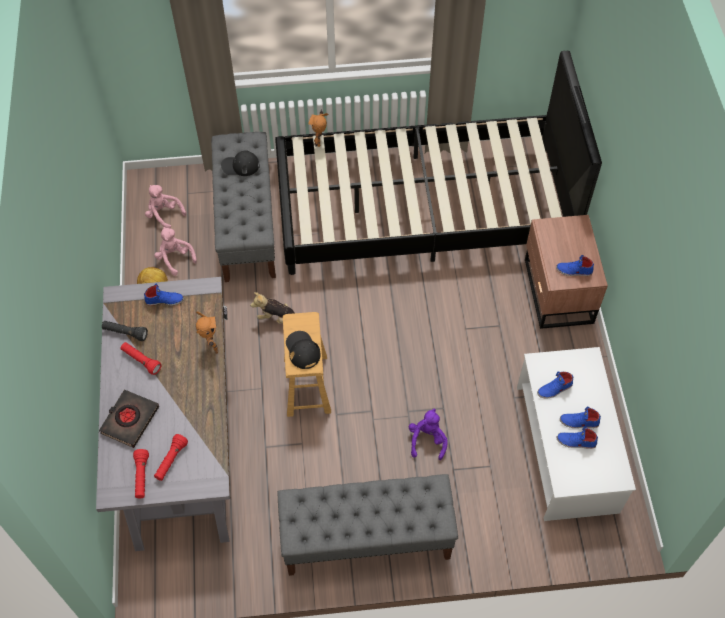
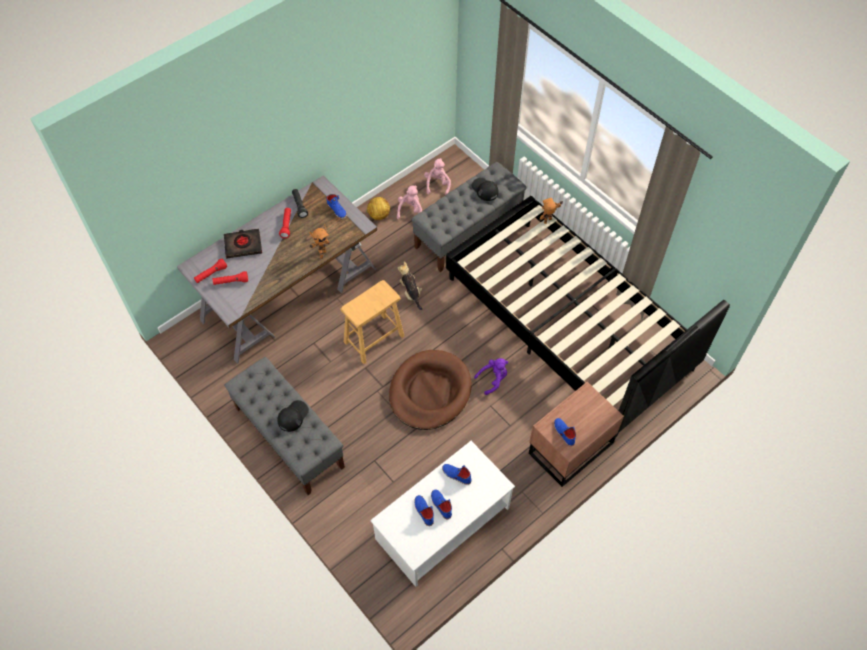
camera: 55 degrees right, 0 degrees up
black cap [286,331,321,369] -> black cap moved to [277,400,309,432]
purple plush toy [409,408,448,460] -> purple plush toy moved to [474,358,508,395]
none -> brown dog bed [389,350,471,430]

